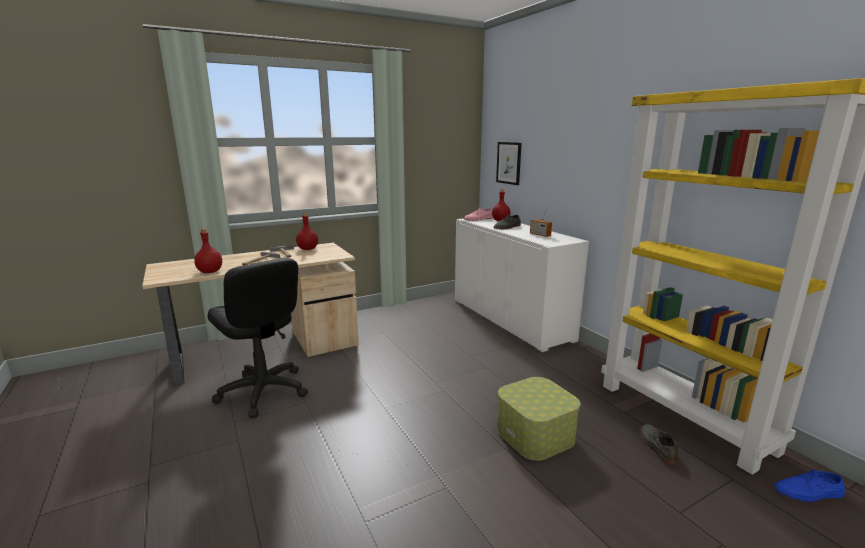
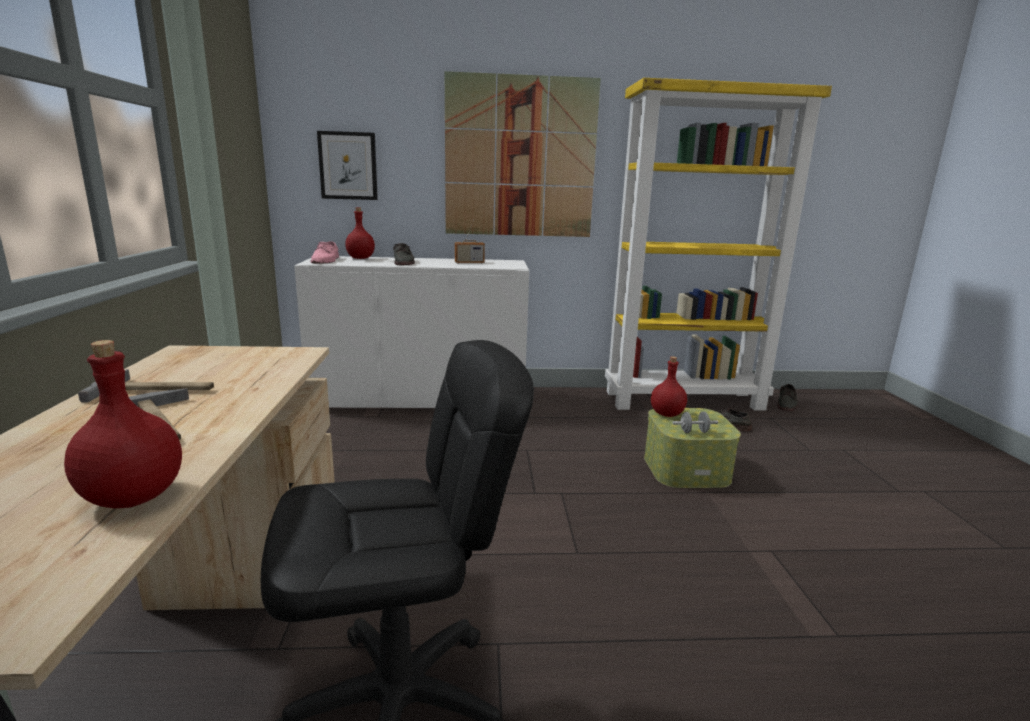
camera: 65 degrees left, 0 degrees up
red bottle [296,213,318,250] -> red bottle moved to [651,356,687,417]
blue shoe [773,468,845,502] -> grey shoe [777,384,798,411]
none -> picture [445,71,601,237]
none -> grey dumbbell [672,411,718,433]

